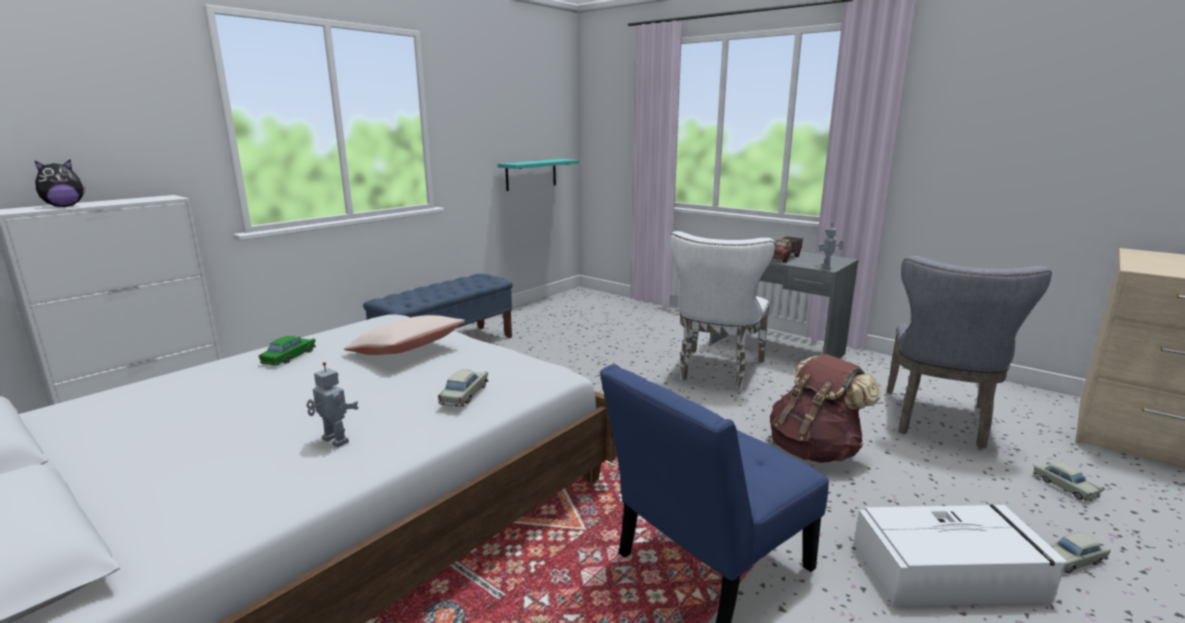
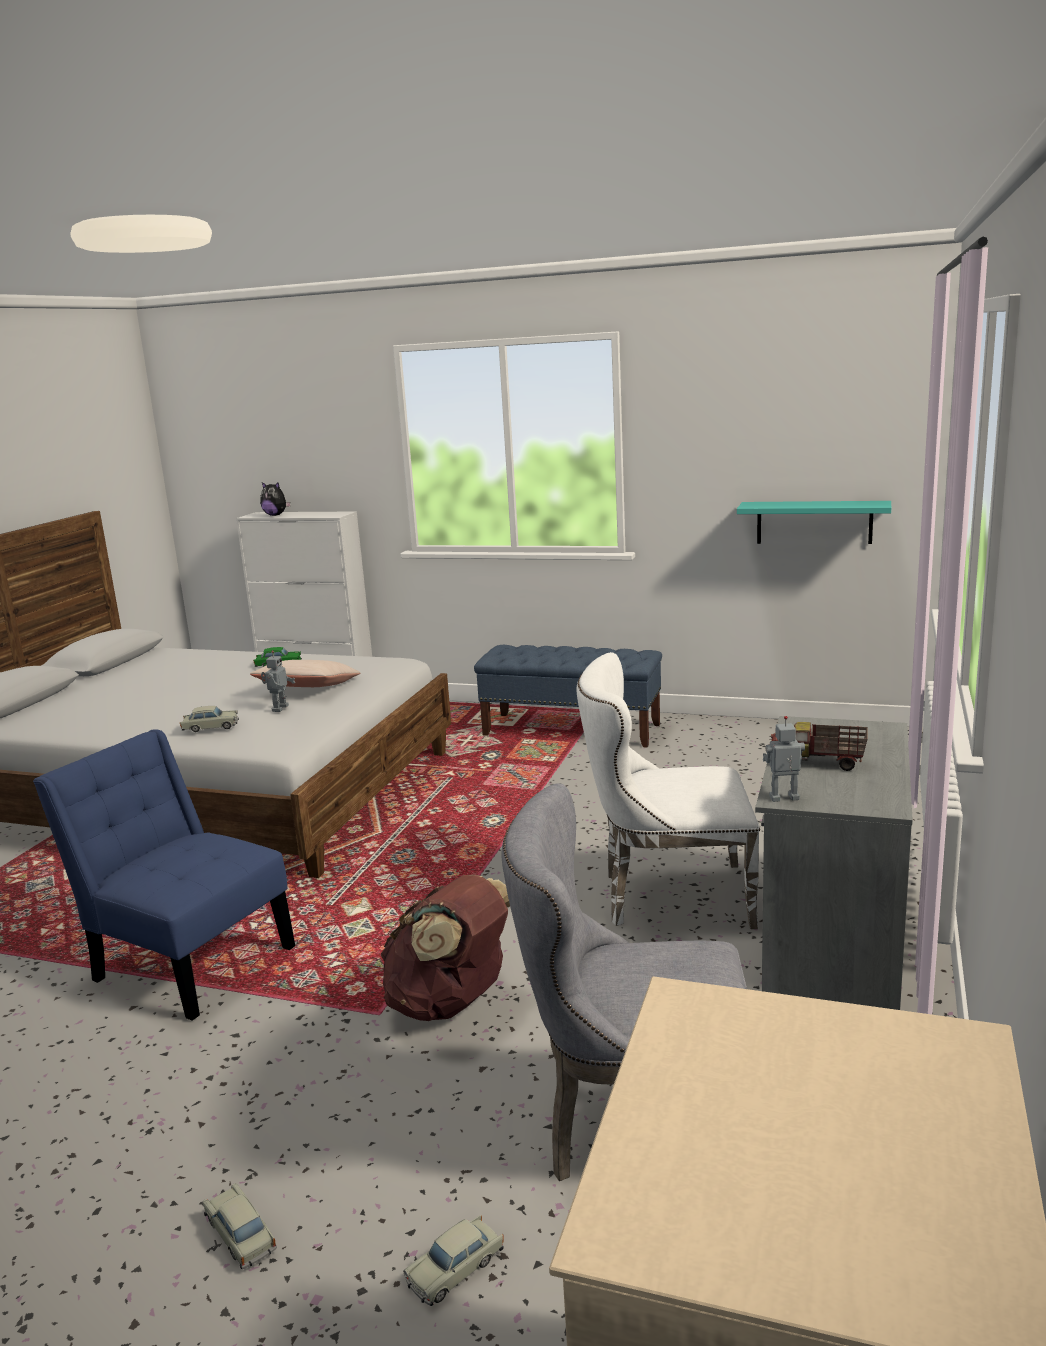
camera: 70 degrees right, 0 degrees up
toy robot [306,362,359,447] -> toy robot moved to [261,650,296,712]
white storage box [854,504,1068,606] -> none

